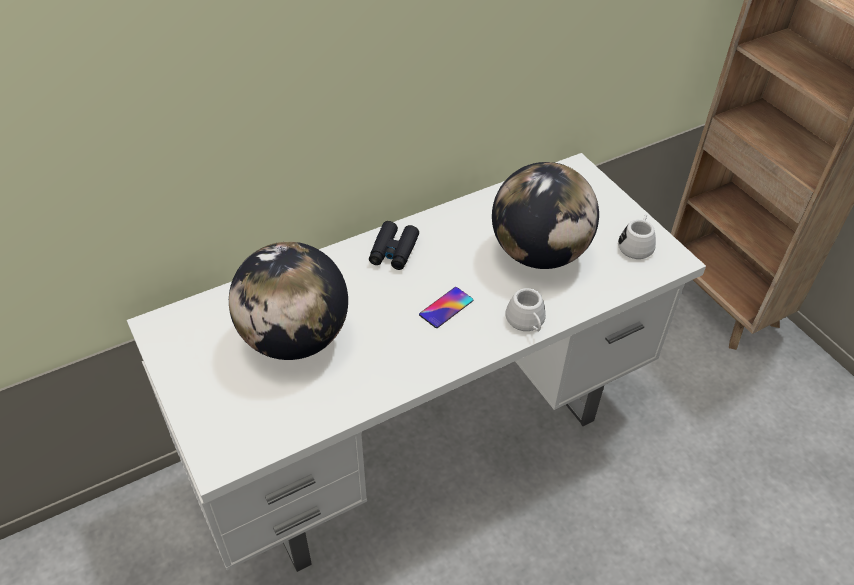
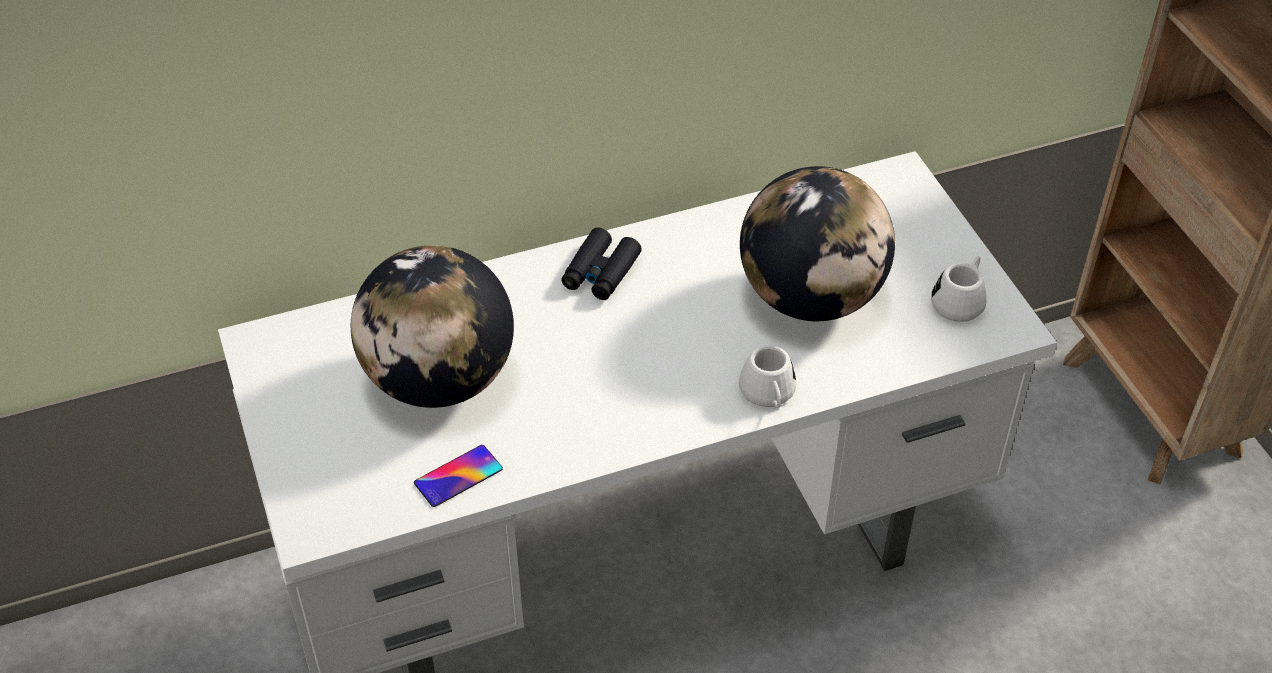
camera: 10 degrees right, 0 degrees up
phone [419,287,473,328] -> phone moved to [414,445,503,507]

